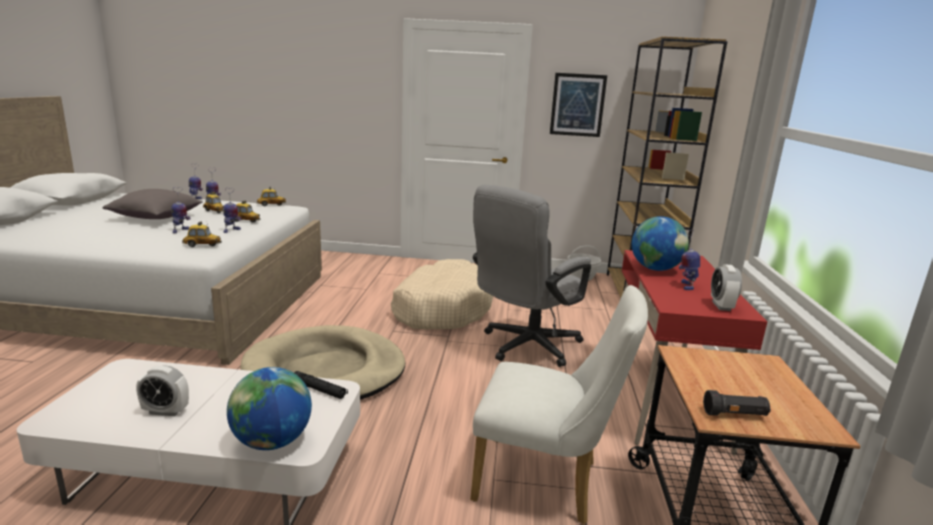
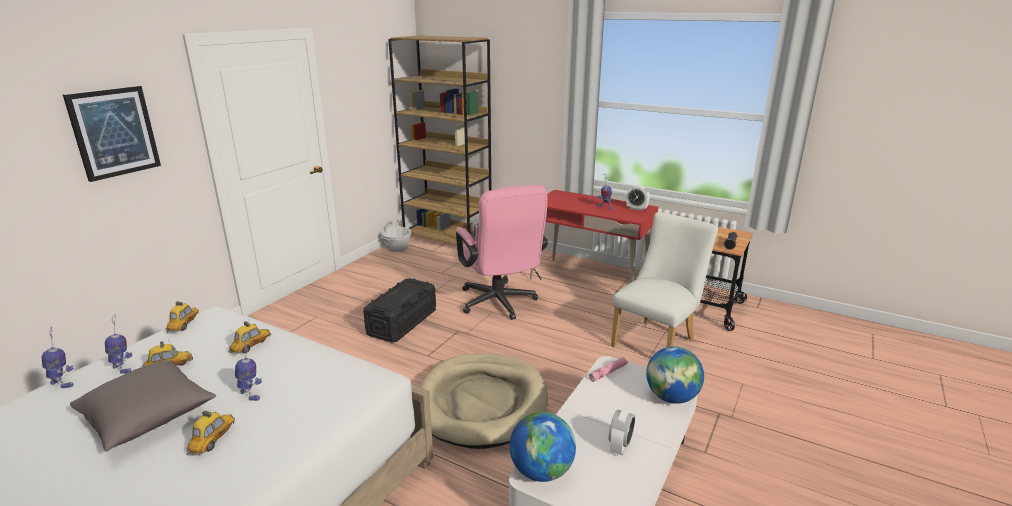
camera: 65 degrees left, 5 degrees up
toy car [182,221,222,247] -> toy car moved to [186,411,235,456]
toy robot [223,188,241,233] -> none
black flashlight [294,371,348,399] -> pink flashlight [589,357,628,382]
beige dog bed [391,259,493,329] -> black storage box [363,278,436,342]
grey office chair [473,185,591,367] -> pink office chair [456,185,548,320]
picture [550,73,607,137] -> picture moved to [63,86,161,182]
globe [632,216,689,271] -> globe moved to [510,412,576,482]

